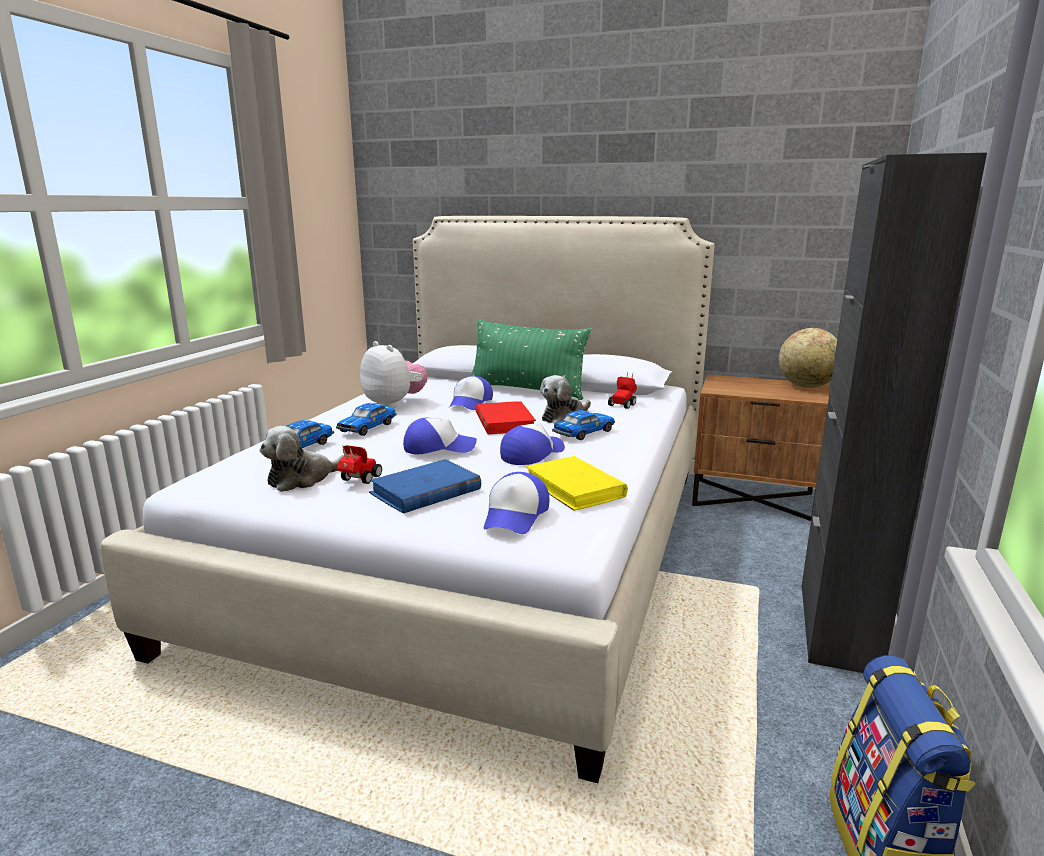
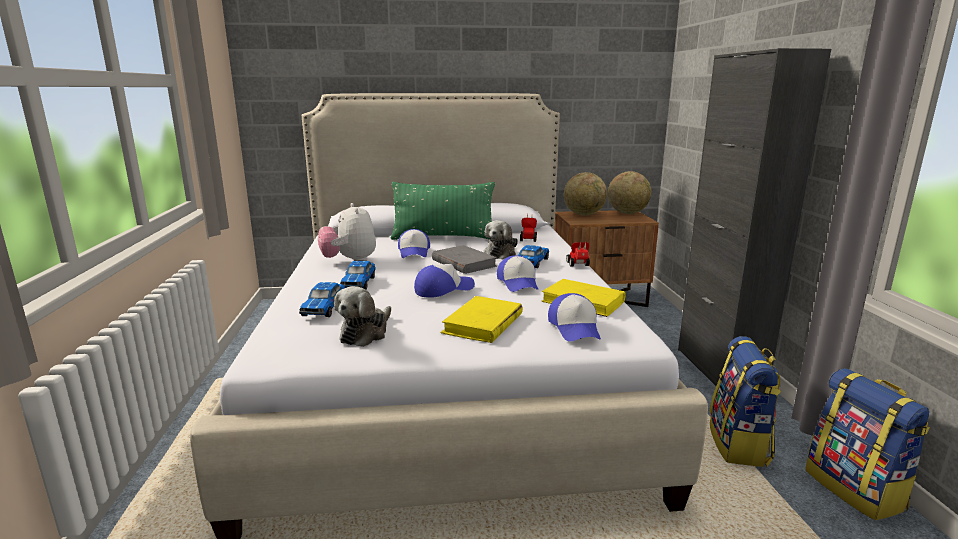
camera: 25 degrees left, 0 degrees up
toy car [337,445,382,484] -> toy car moved to [566,242,590,267]
plush toy [360,341,427,408] -> plush toy turned 135 degrees counterclockwise [318,203,376,261]
blue book [369,459,481,514] -> yellow book [441,296,523,343]
red book [475,401,536,434] -> grey book [432,245,497,274]
cap [500,423,565,465] -> cap turned 150 degrees clockwise [497,255,538,292]
none -> globe [564,172,607,216]
none -> backpack [710,336,782,467]

